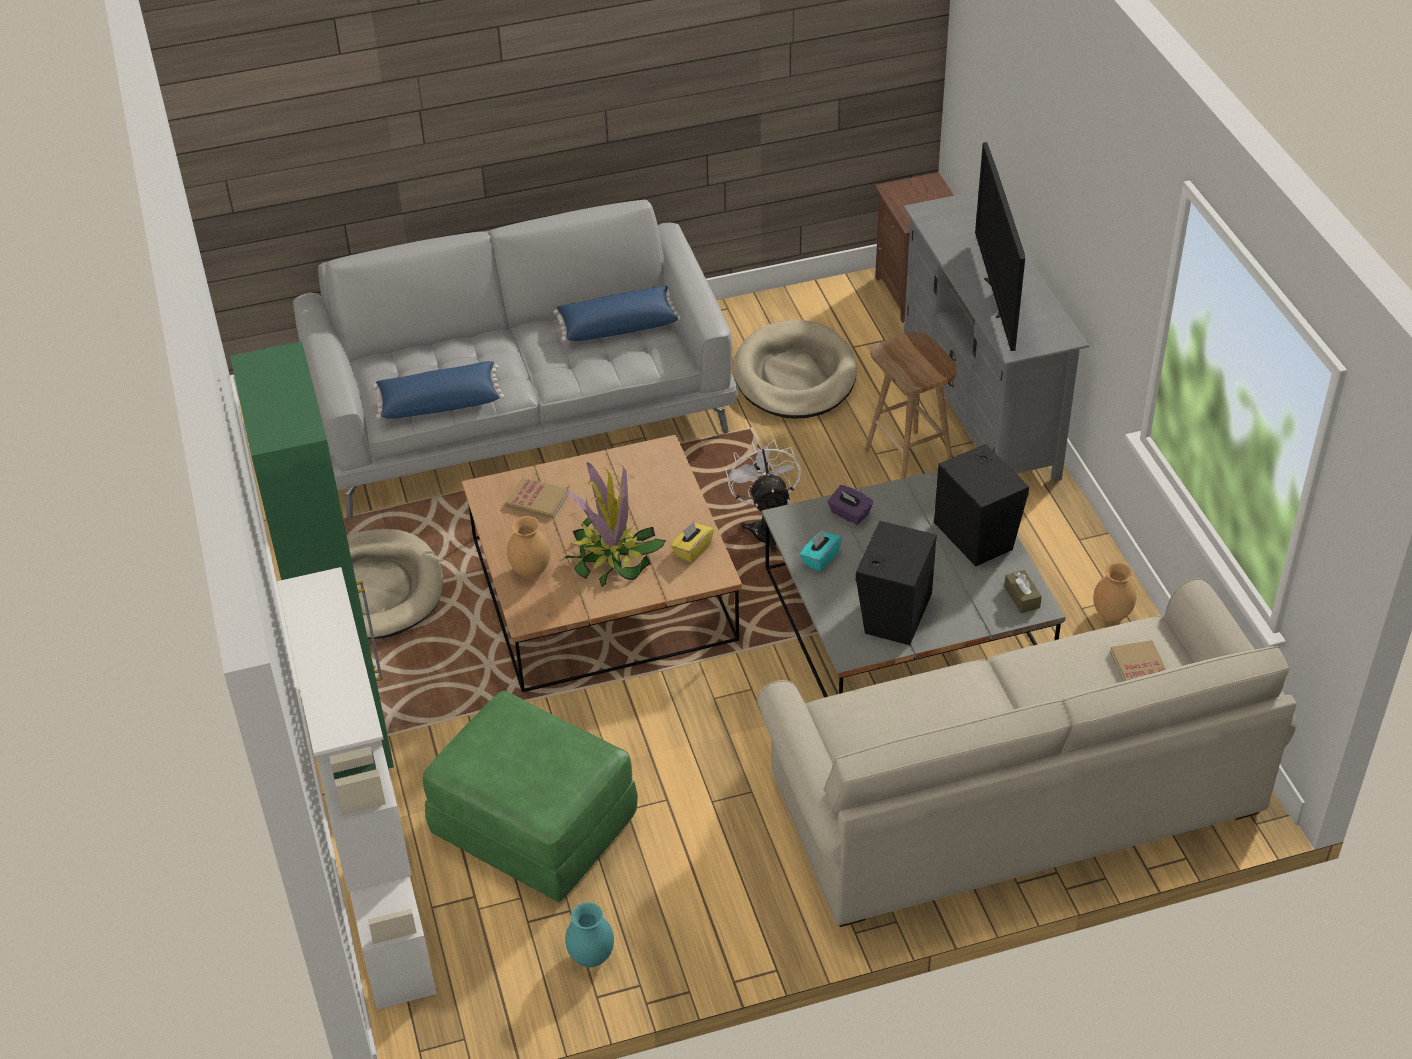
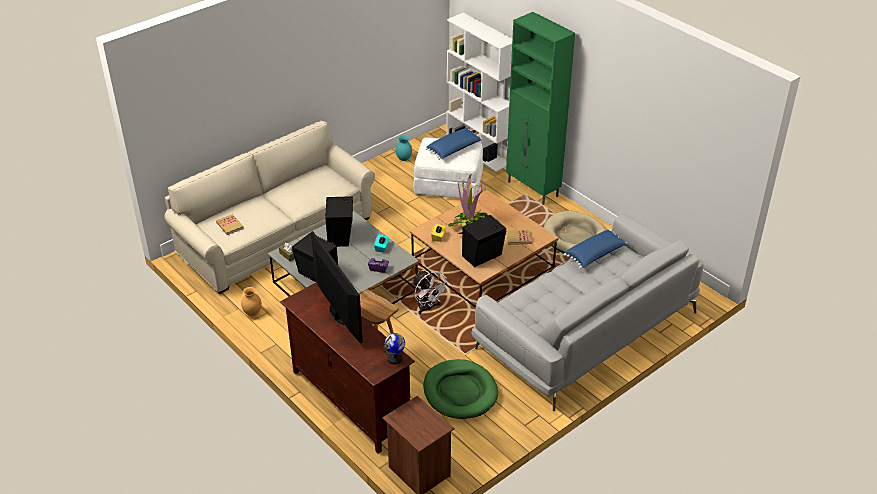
camera: 155 degrees right, 5 degrees down
green ottoman [423,691,638,902] -> white ottoman [413,138,483,198]
brown vase [507,516,550,578] -> none
blue pillow [553,286,680,341] -> blue pillow moved to [425,128,482,160]
beige dog bed [733,320,857,419] -> green dog bed [424,359,498,419]
grey tv stand [903,191,1089,482] -> brown tv stand [280,282,415,453]
none -> globe [384,333,405,364]
none -> black speaker [462,215,506,267]

